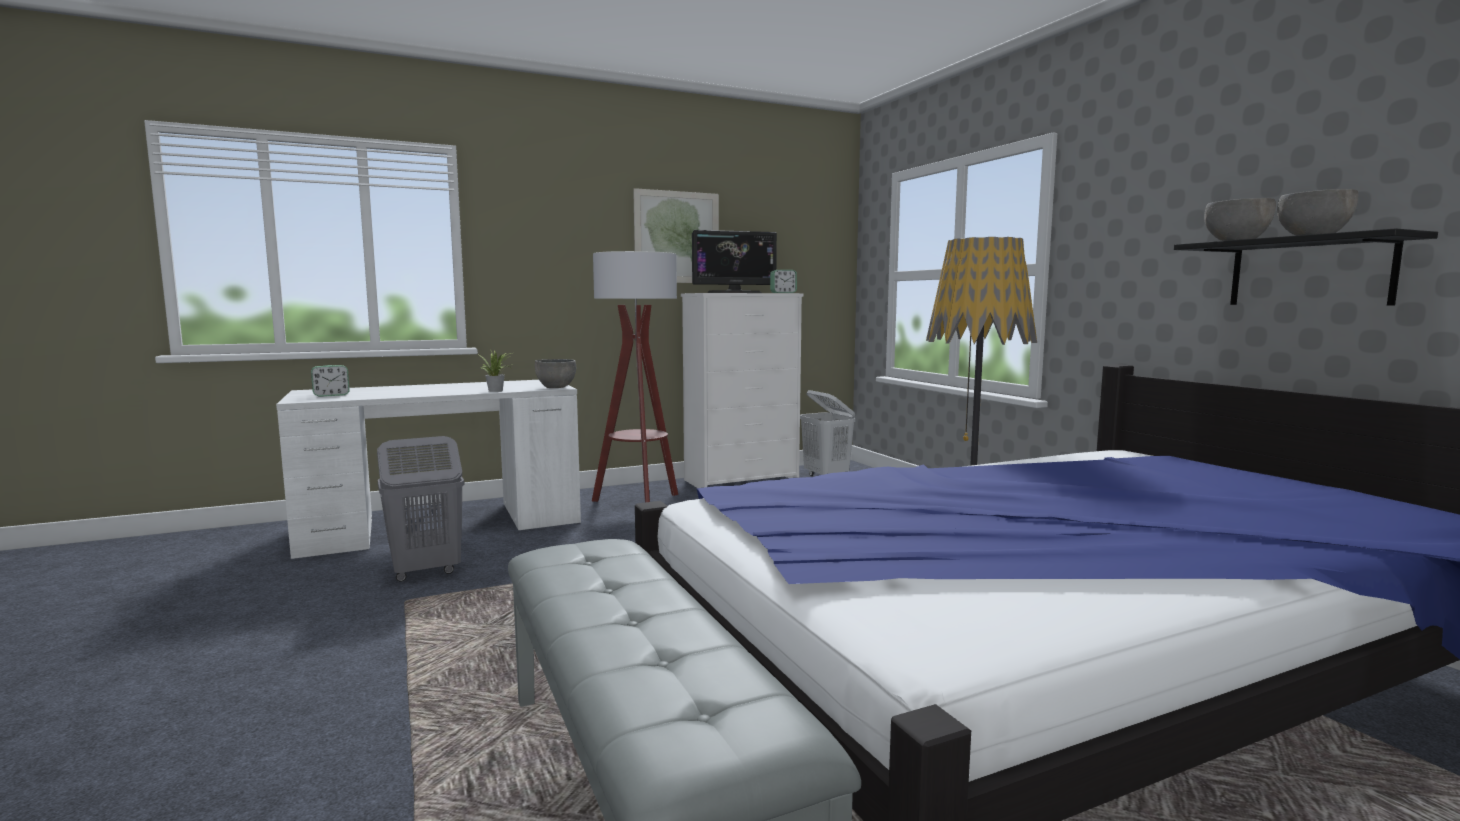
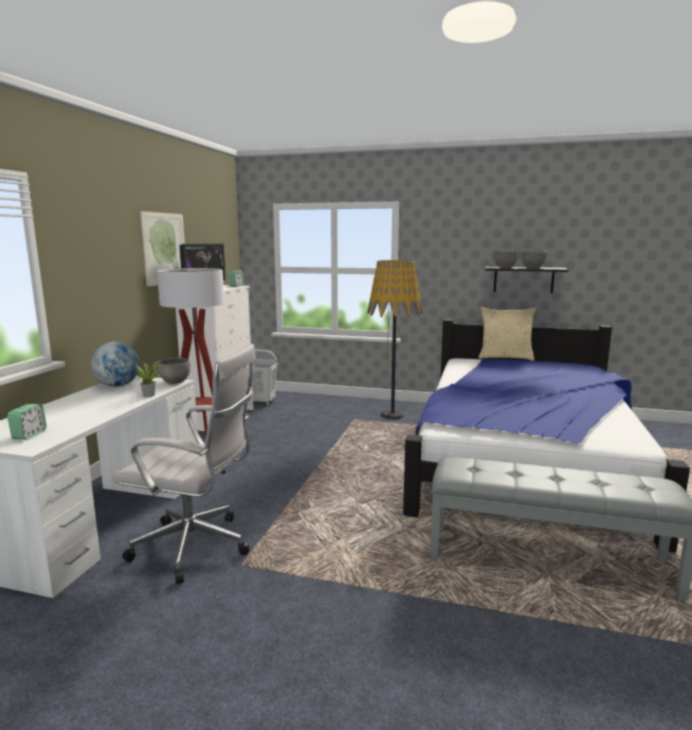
camera: 50 degrees left, 5 degrees up
grey laundry basket [377,436,465,582] -> white office chair [112,344,256,584]
none -> globe [91,342,140,387]
none -> beige pillow [479,307,536,361]

